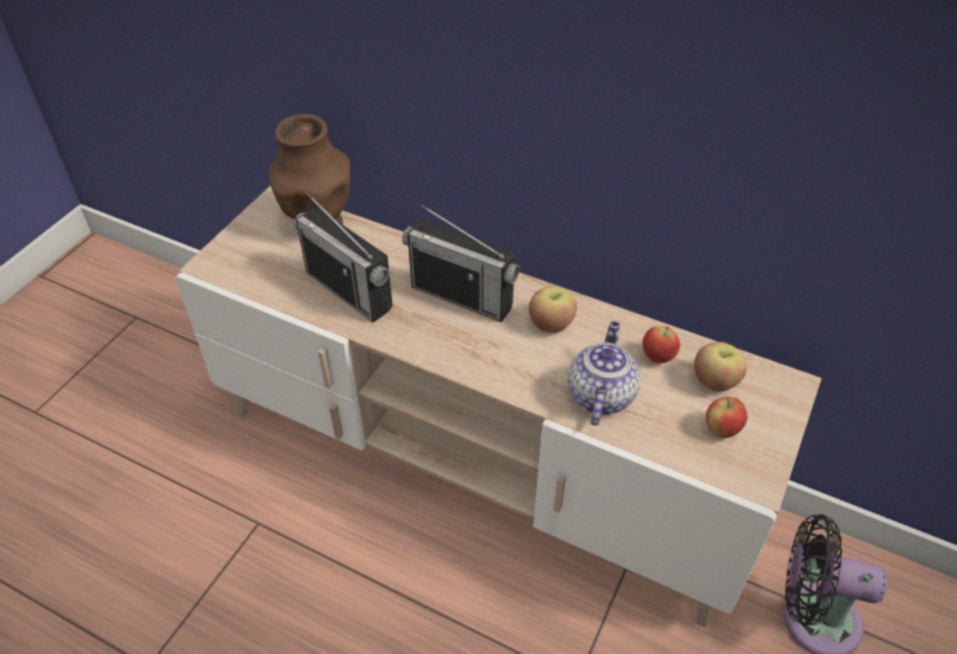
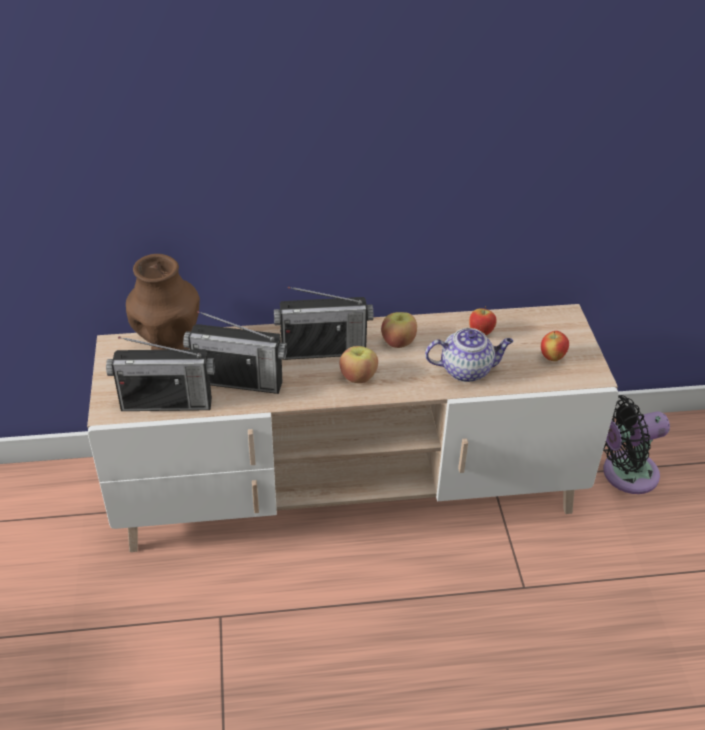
camera: 35 degrees left, 5 degrees down
teapot [568,321,640,426] -> teapot turned 105 degrees clockwise [425,328,513,382]
apple [694,342,747,392] -> apple moved to [340,346,378,383]
none -> radio [106,336,215,411]

